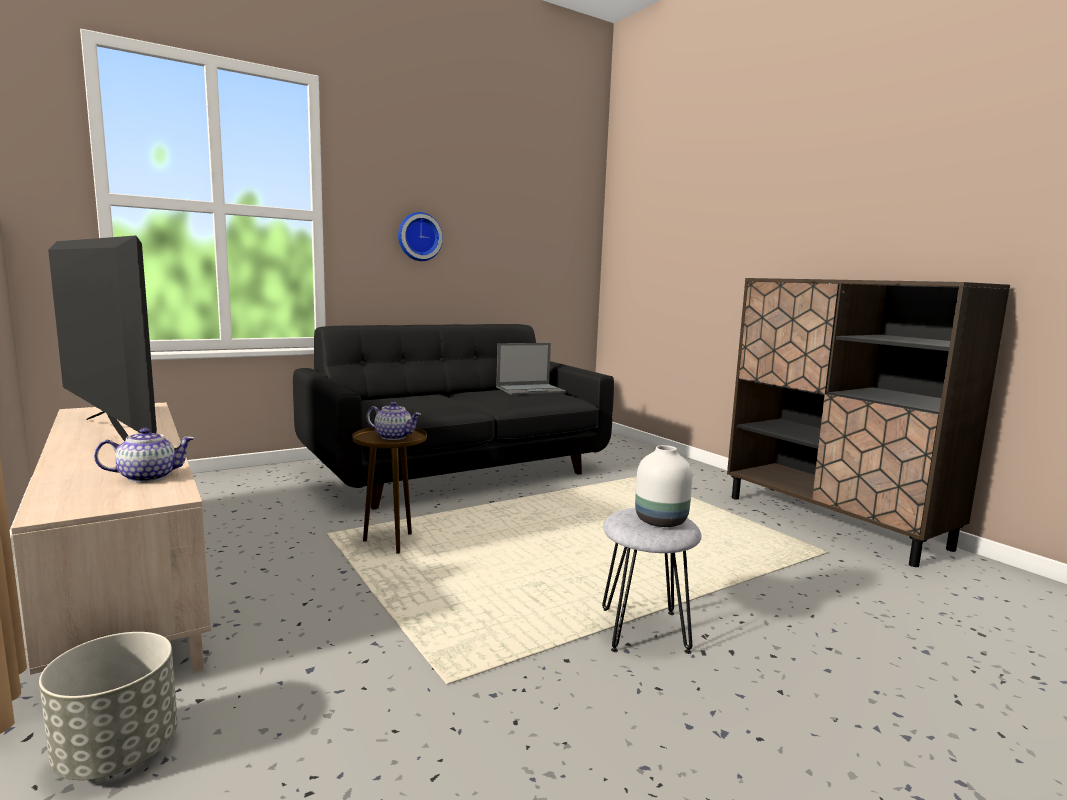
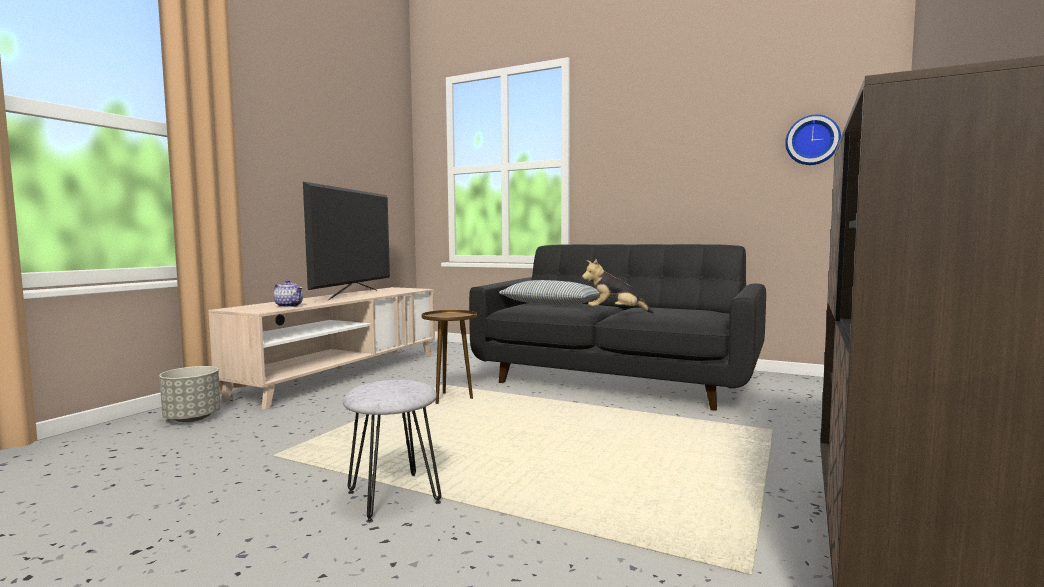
camera: 60 degrees right, 5 degrees down
teapot [366,402,421,440] -> none
wall clock [398,212,443,261] -> wall clock moved to [785,115,841,165]
laptop [496,343,566,395] -> none
white vase [635,445,692,527] -> none
none -> pillow [499,280,599,305]
none -> plush toy [582,259,654,313]

